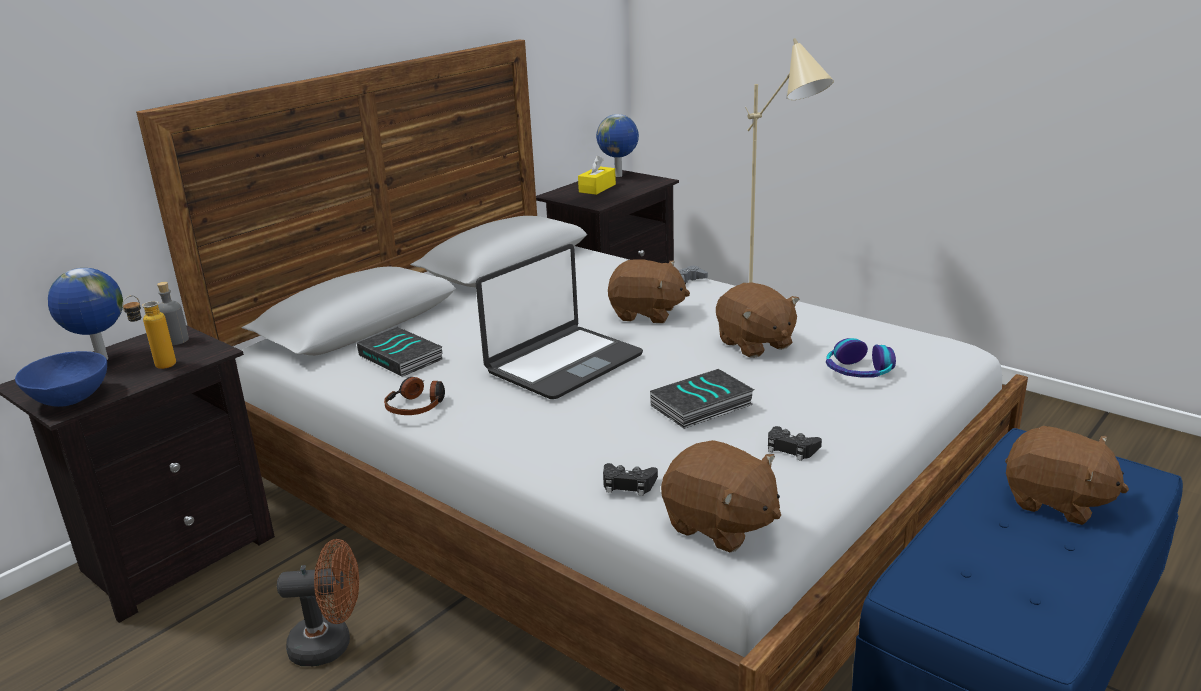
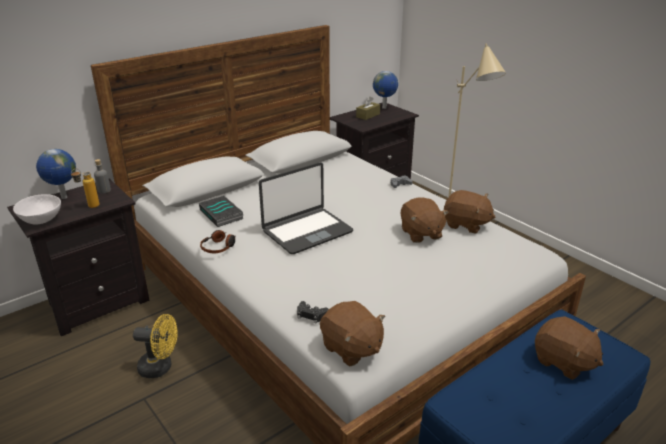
camera: 10 degrees right, 5 degrees up
blue bowl [15,351,107,407] -> white bowl [13,194,61,225]
brown fan [277,539,359,666] -> yellow fan [133,314,178,378]
yellow tissue box [578,156,616,195] -> brown tissue box [356,96,380,120]
brown plush toy [608,259,690,323] -> brown plush toy moved to [444,190,495,234]
book [650,369,754,429] -> none
black game controller [768,426,822,461] -> none
headphones [826,338,896,378] -> none

